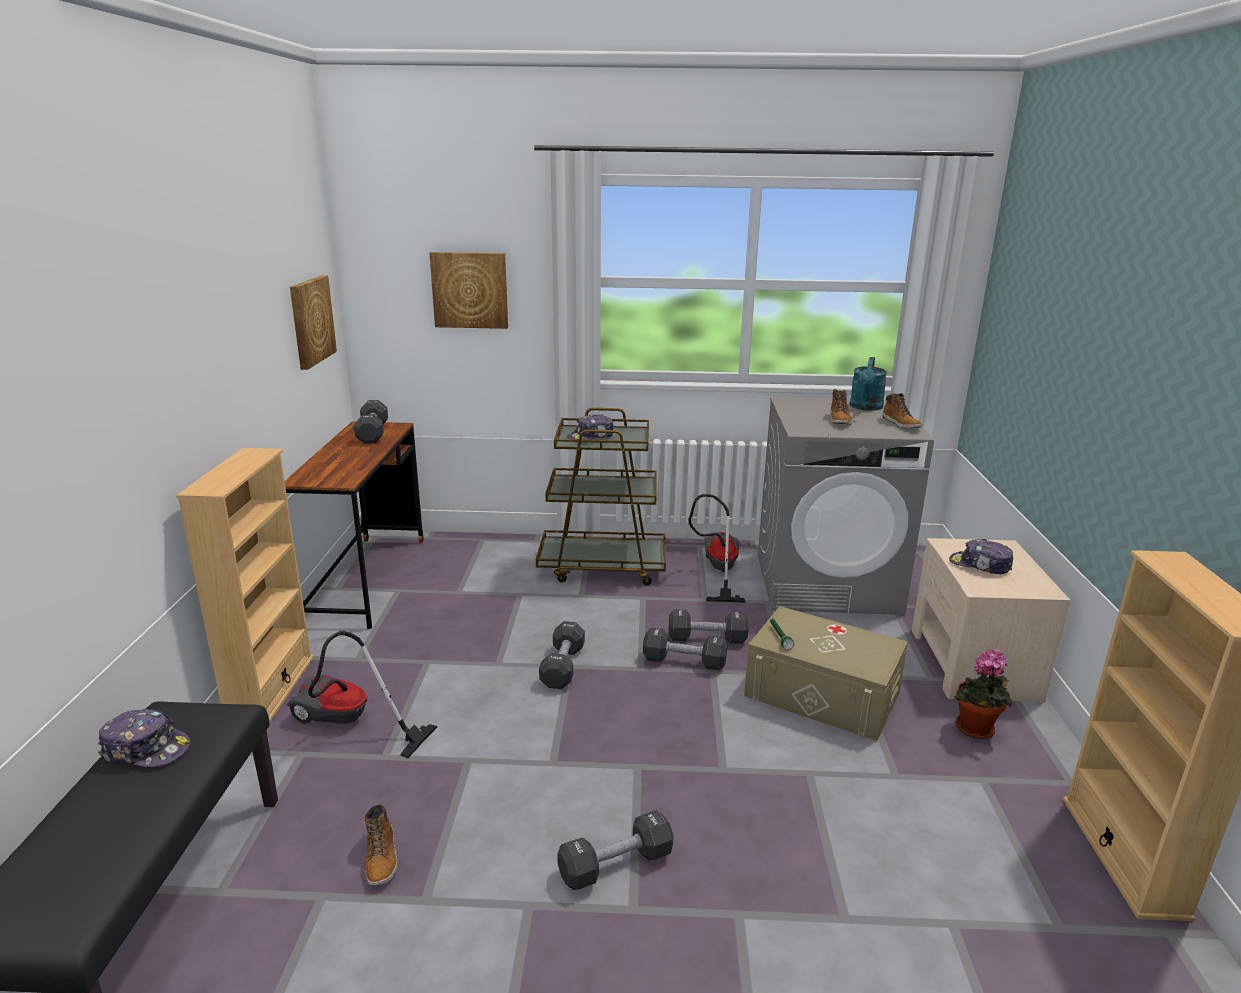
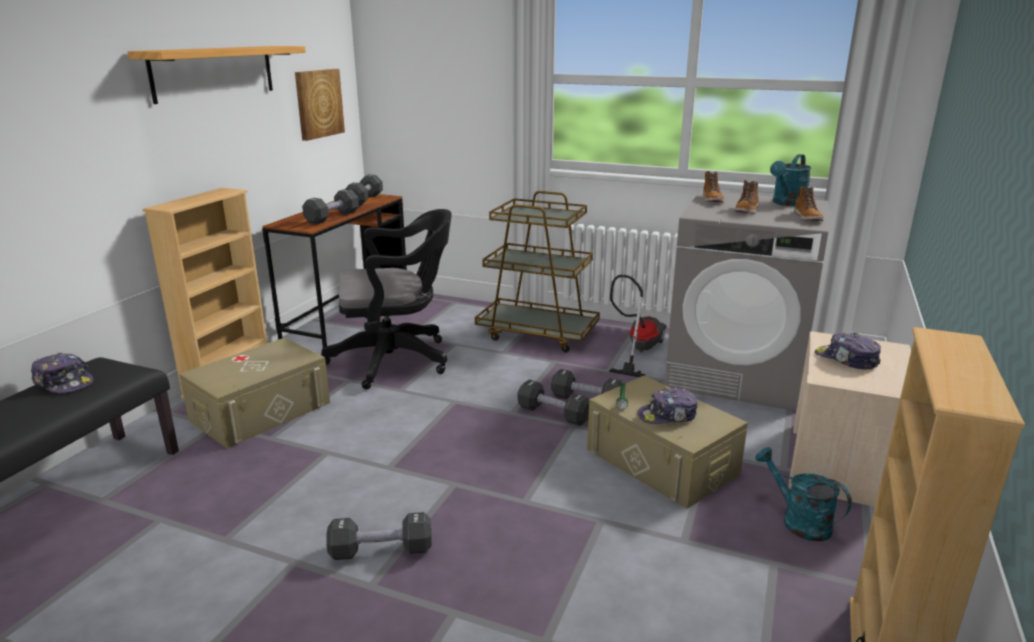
camera: 20 degrees right, 0 degrees up
vacuum cleaner [287,631,437,758] -> beige storage box [179,338,330,448]
boot [365,804,398,886] -> boot moved to [703,171,724,202]
picture [429,252,508,329] -> none
black dumbbell [539,621,585,689] -> black dumbbell moved to [302,189,359,224]
cap [567,414,614,440] -> cap moved to [638,388,698,424]
potted plant [954,649,1013,739] -> turquoise watering can [755,447,852,542]
none -> shelf [128,46,306,104]
none -> black office chair [321,209,452,390]

